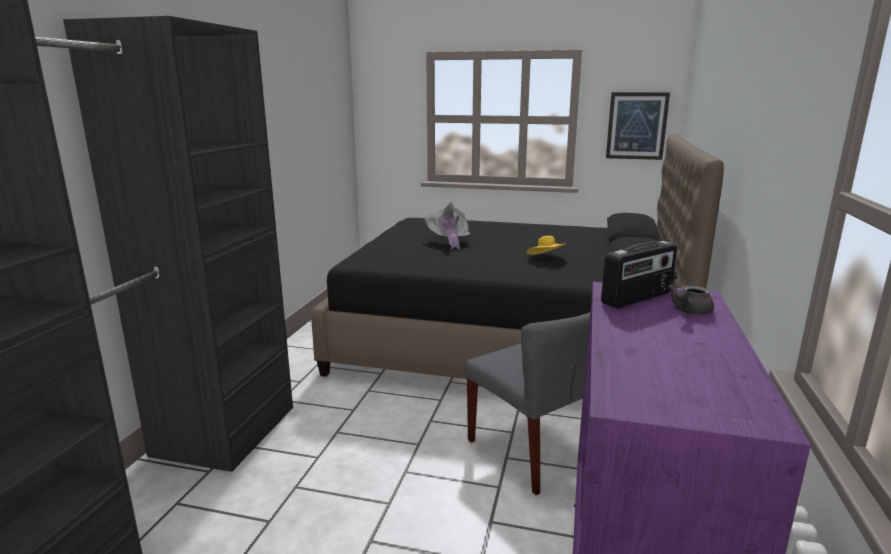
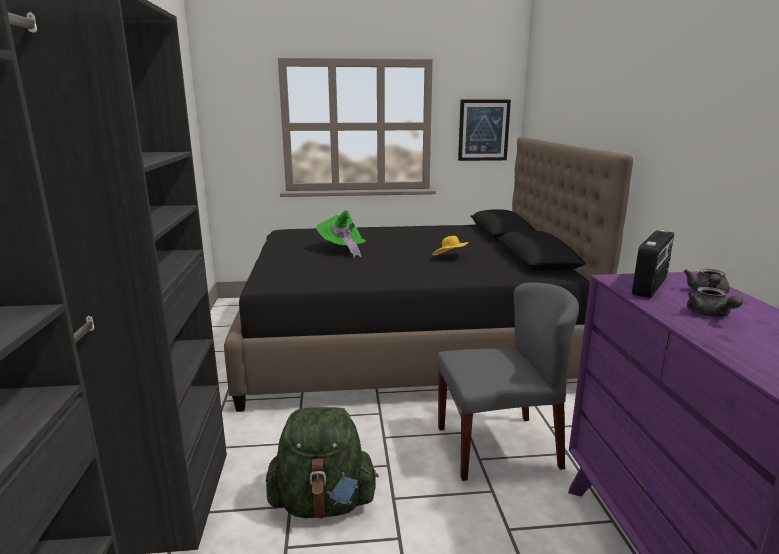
camera: 20 degrees left, 0 degrees up
grey hat [425,202,471,250] -> green hat [316,210,366,259]
grey chair [465,312,590,495] -> grey chair turned 45 degrees counterclockwise [436,283,579,481]
none -> green backpack [266,407,379,519]
none -> grey teapot [687,287,743,317]

